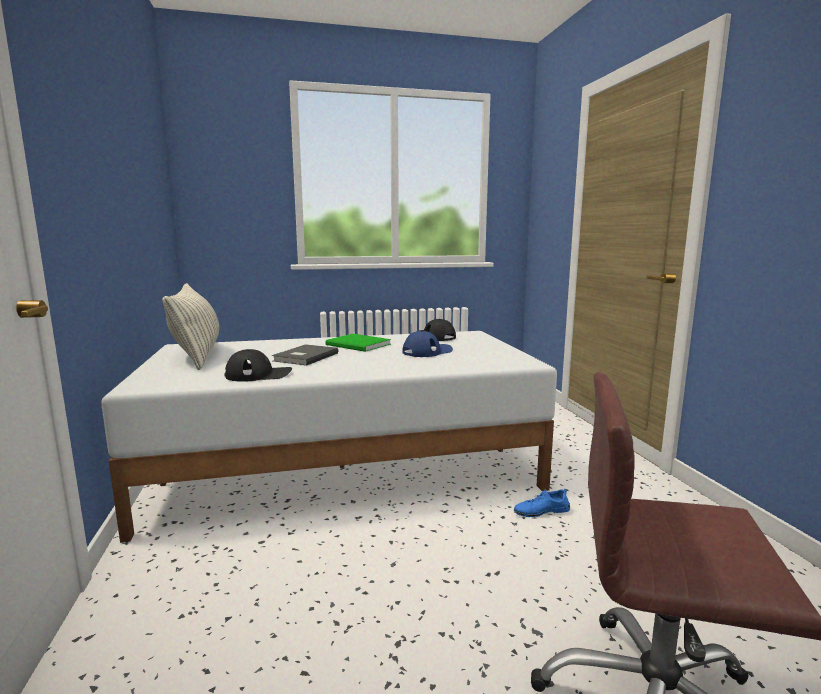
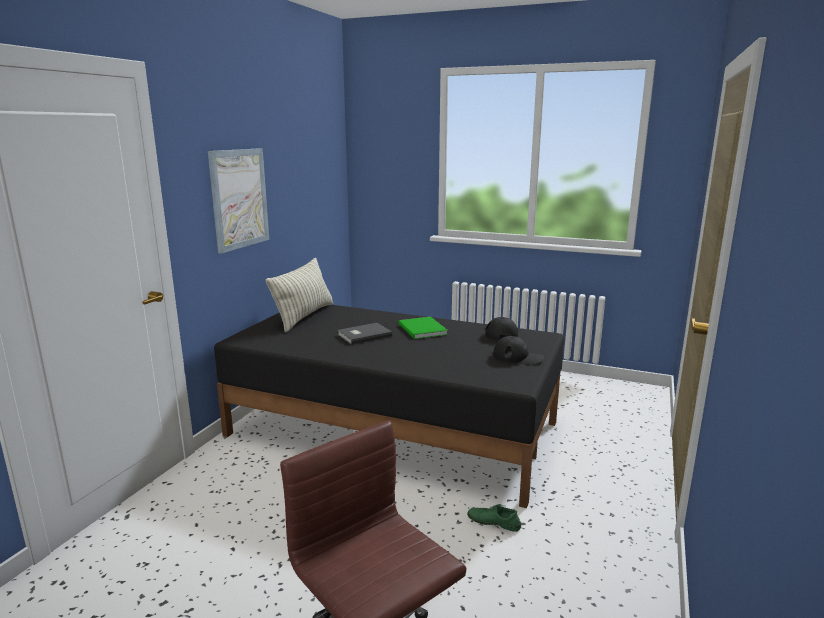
camera: 35 degrees right, 5 degrees up
white bed [101,331,557,543] -> black bed [214,305,564,508]
black cap [224,349,292,382] -> black cap moved to [493,336,544,365]
blue cap [402,331,453,357] -> none
blue shoe [514,489,570,517] -> green shoe [467,504,521,532]
none -> picture [208,148,269,254]

